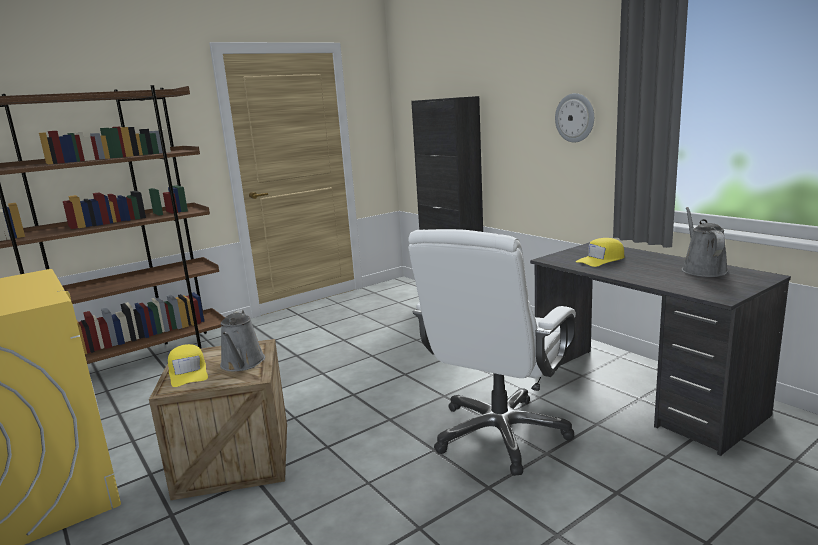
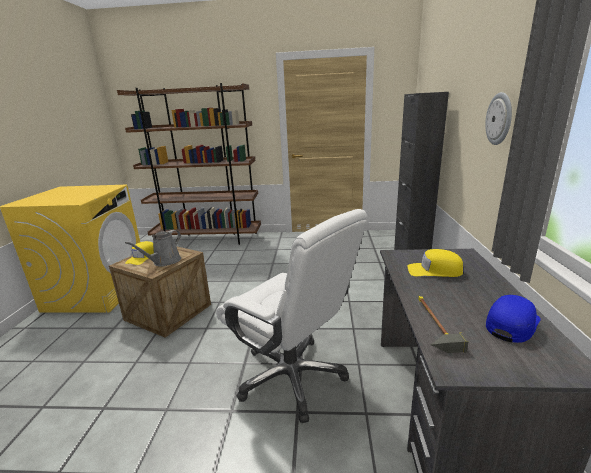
camera: 40 degrees right, 5 degrees up
white office chair [408,229,576,476] -> white office chair turned 120 degrees counterclockwise [216,209,367,423]
grey watering can [682,207,728,277] -> blue cap [486,295,541,343]
none -> hammer [419,296,469,353]

